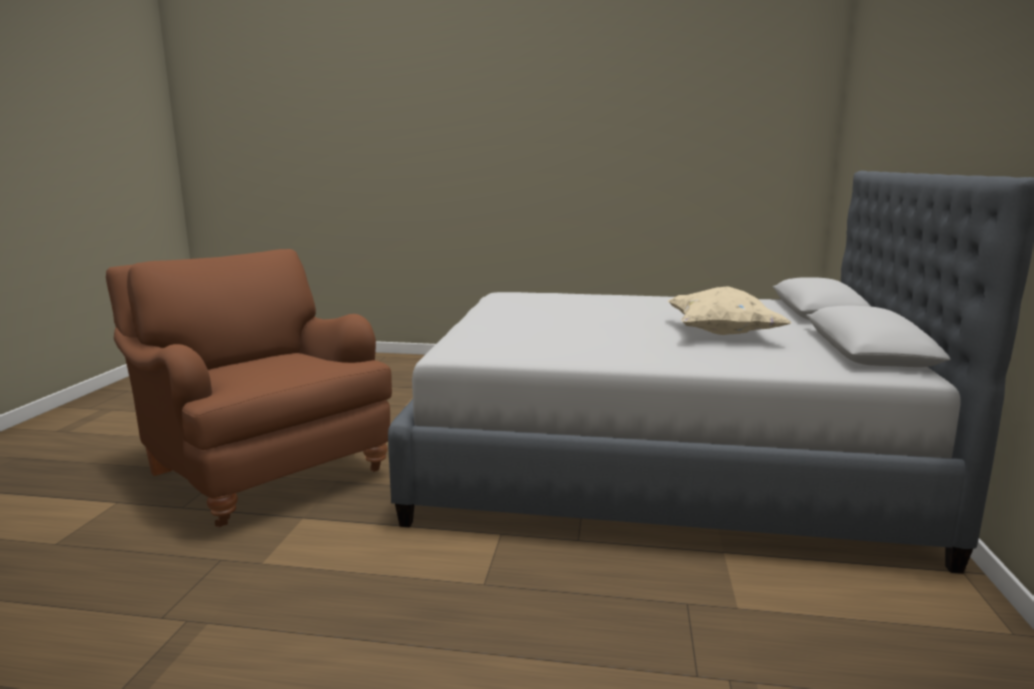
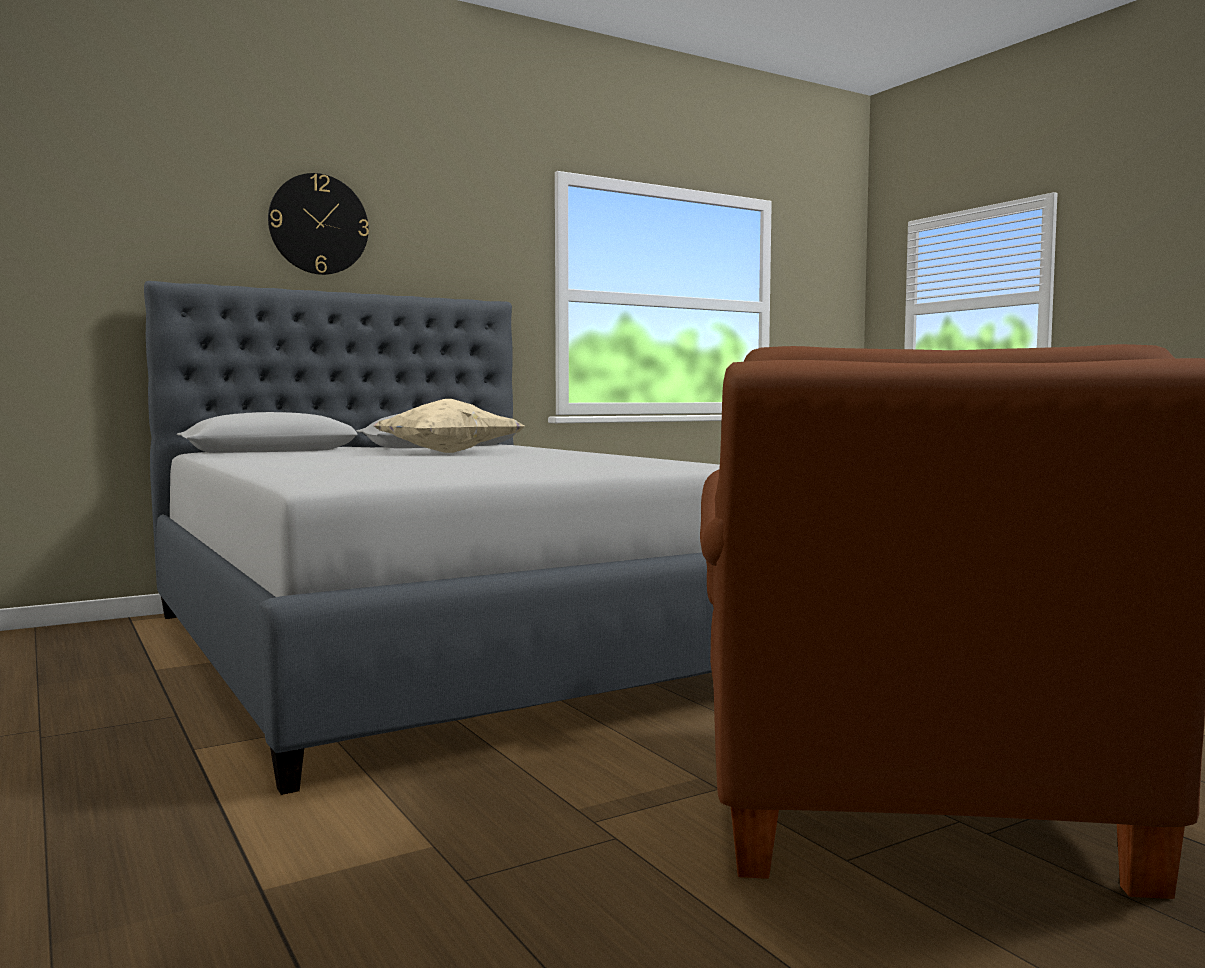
camera: 130 degrees left, 10 degrees down
none -> wall clock [268,173,369,275]

